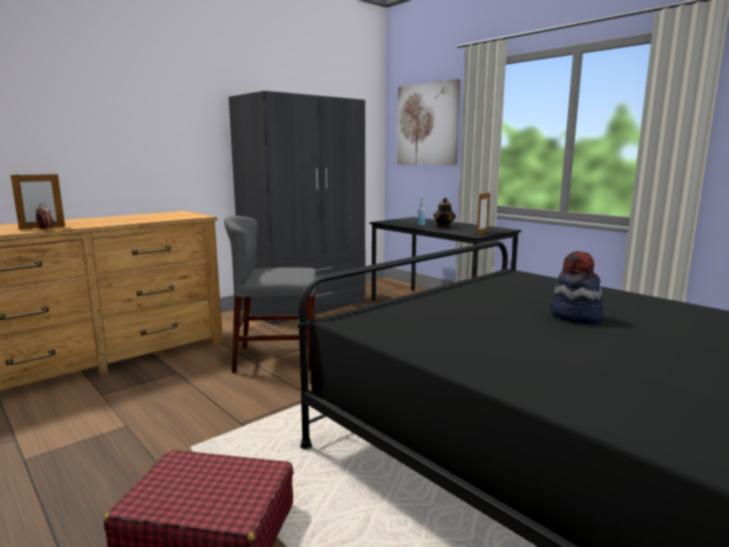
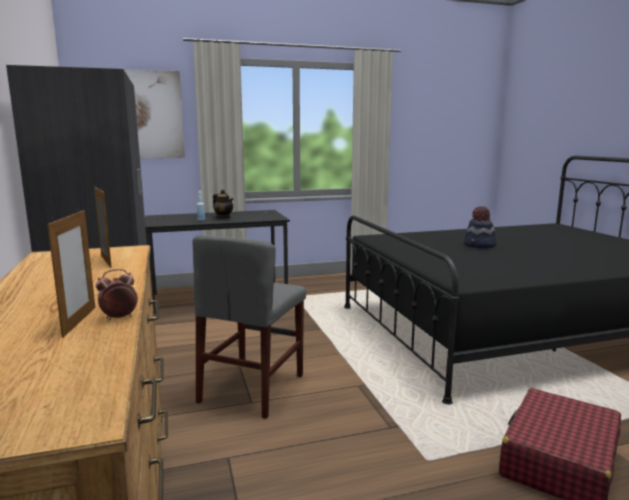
camera: 65 degrees left, 0 degrees up
picture frame [477,193,490,235] -> picture frame moved to [94,187,112,268]

